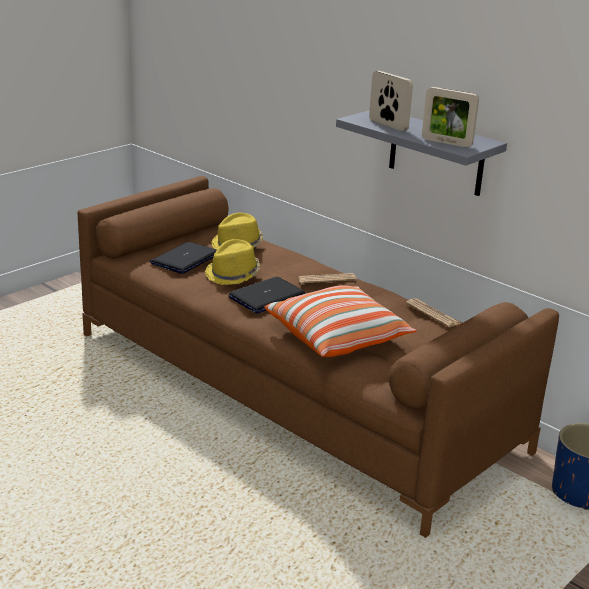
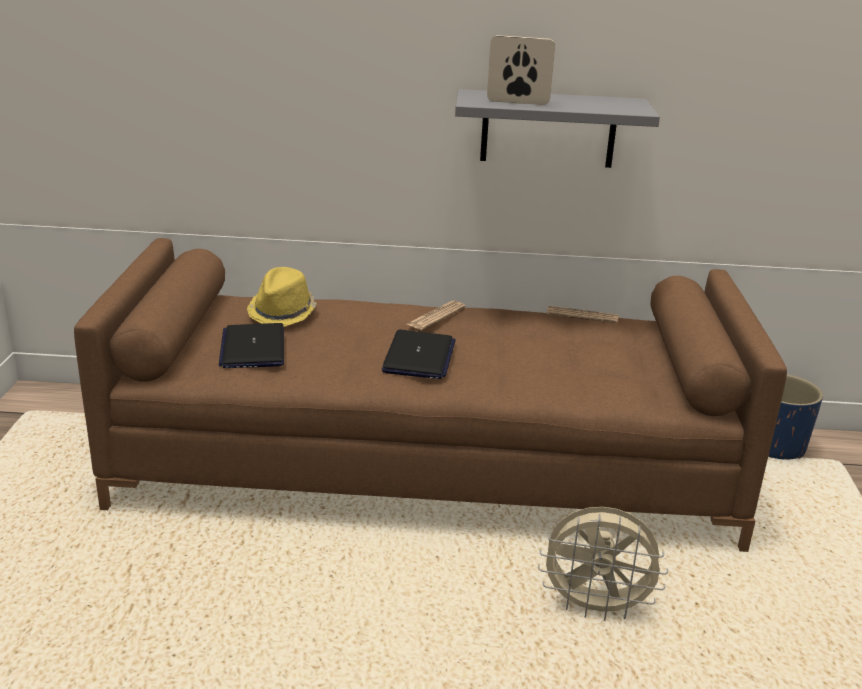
camera: 40 degrees left, 0 degrees up
yellow hat [205,239,260,285] -> none
pillow [264,285,417,357] -> none
picture frame [422,87,479,147] -> none
none -> beige fan [538,507,668,621]

